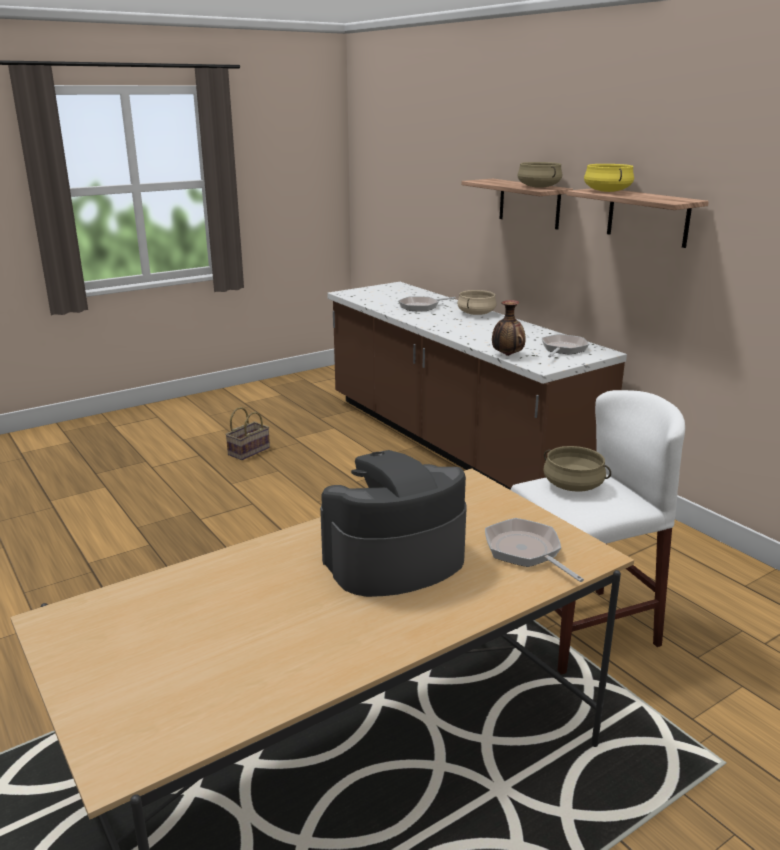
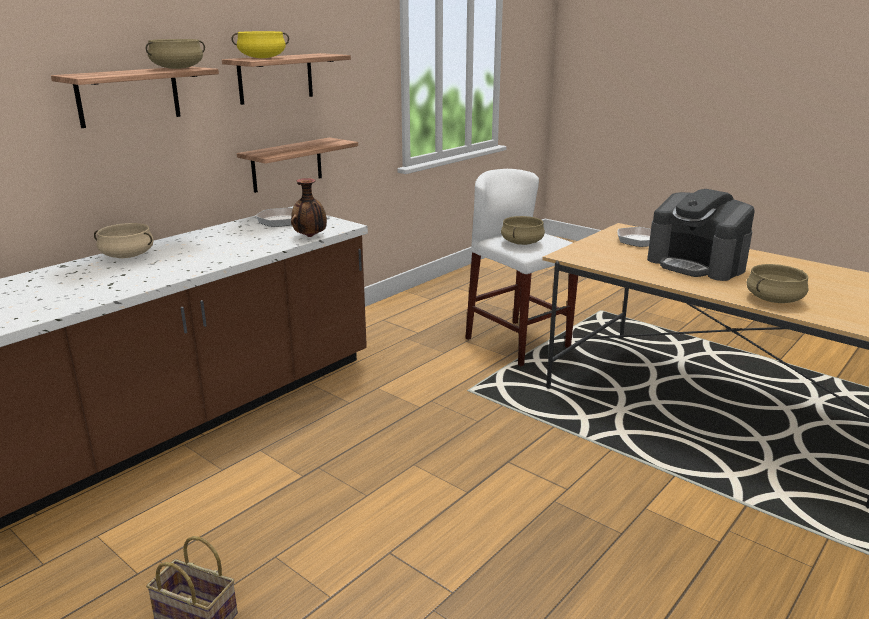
camera: 105 degrees left, 0 degrees up
frying pan [398,296,456,311] -> none
none -> shelf [237,137,358,193]
none -> beige cooking pot [747,264,809,303]

